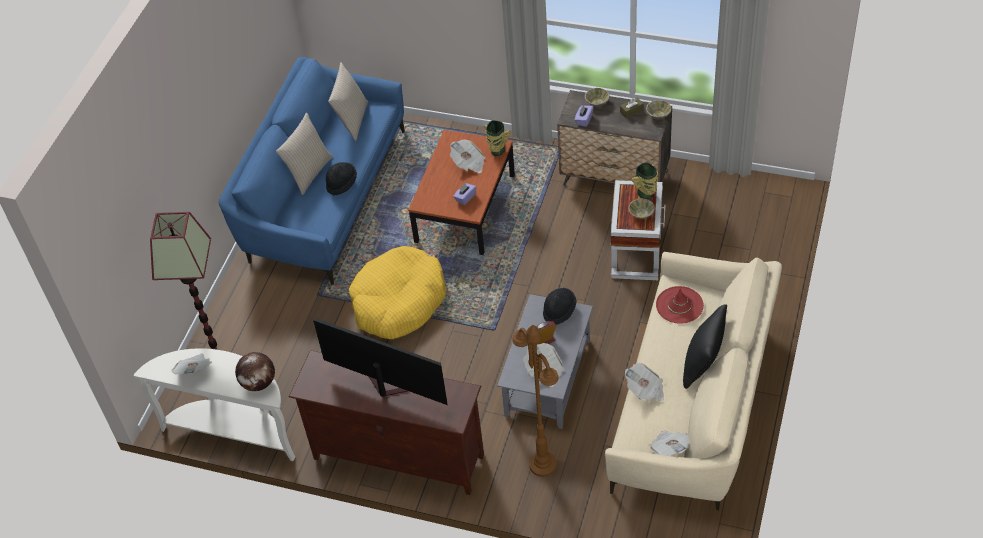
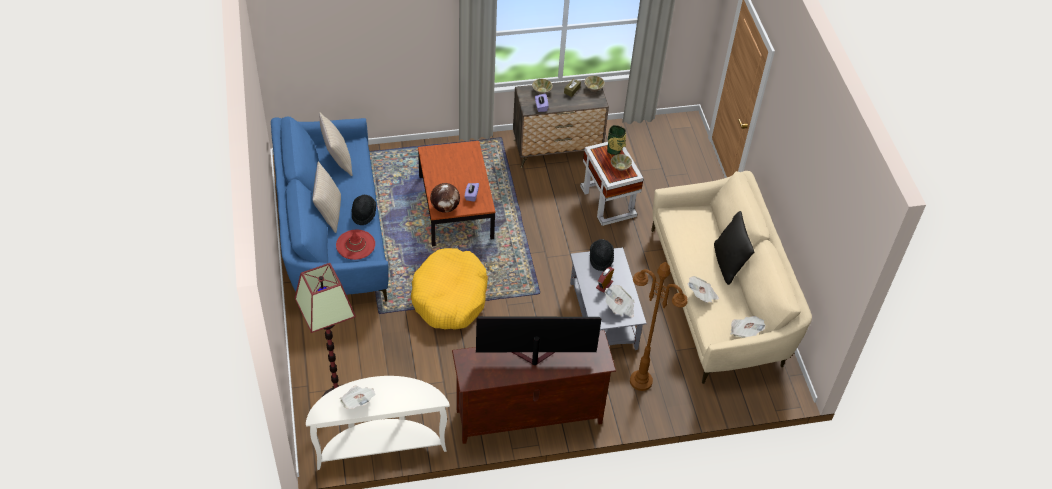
camera: 35 degrees left, 0 degrees up
globe [235,352,275,391] -> globe moved to [430,183,460,213]
newspaper [450,139,486,173] -> none
vase [484,120,510,156] -> none
red hat [656,286,704,324] -> red hat moved to [336,230,375,260]

